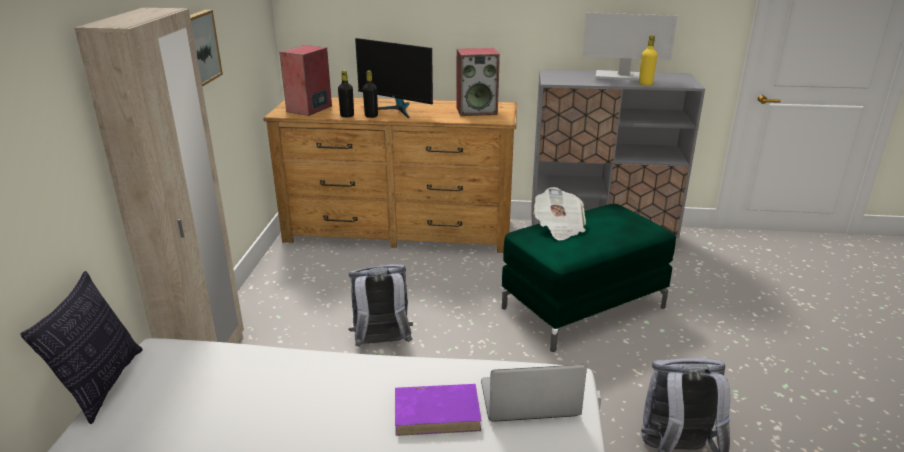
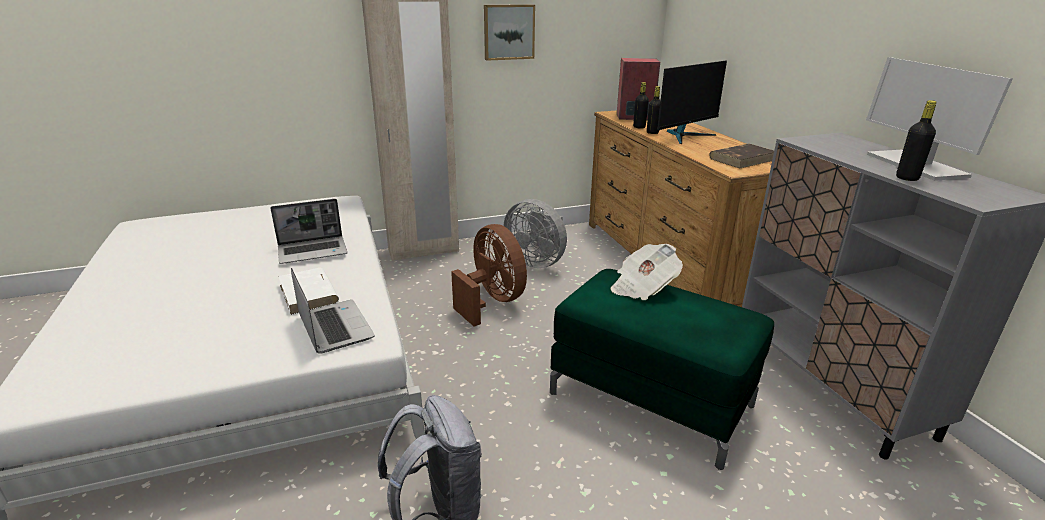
camera: 65 degrees right, 0 degrees up
pillow [21,271,143,424] -> none
grey backpack [348,264,413,347] -> brown fan [451,224,527,327]
monitor [355,38,433,118] -> monitor turned 135 degrees counterclockwise [657,61,727,144]
purple book [395,384,482,436] -> white book [278,268,339,315]
speaker [456,48,500,116] -> brown book [709,144,774,168]
yellow bottle [639,35,657,85] -> black bottle [896,100,937,181]
none -> laptop [270,199,347,264]
none -> grey fan [504,199,567,268]

